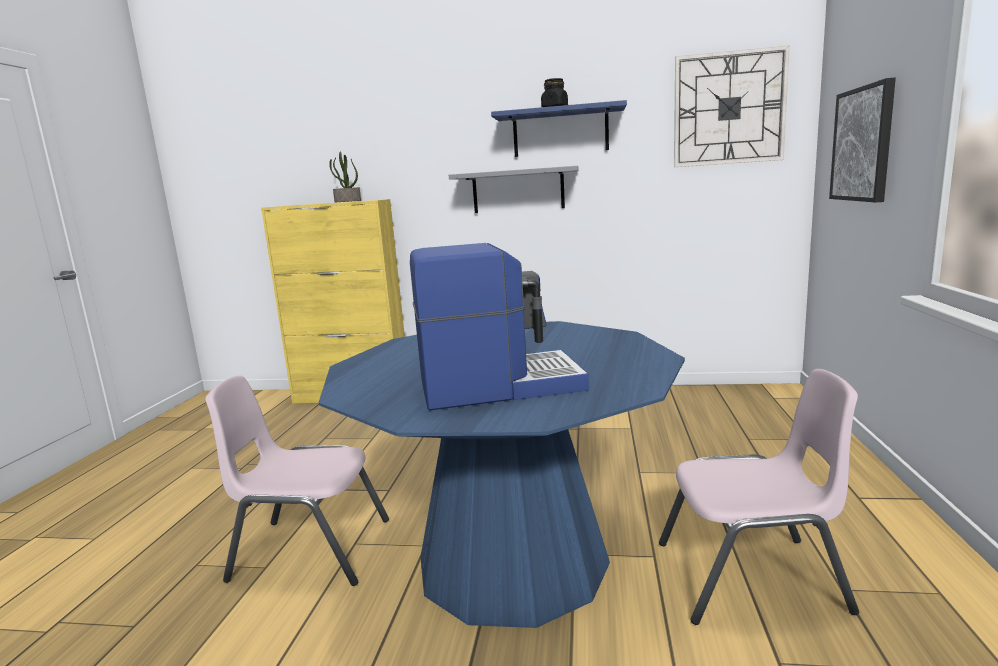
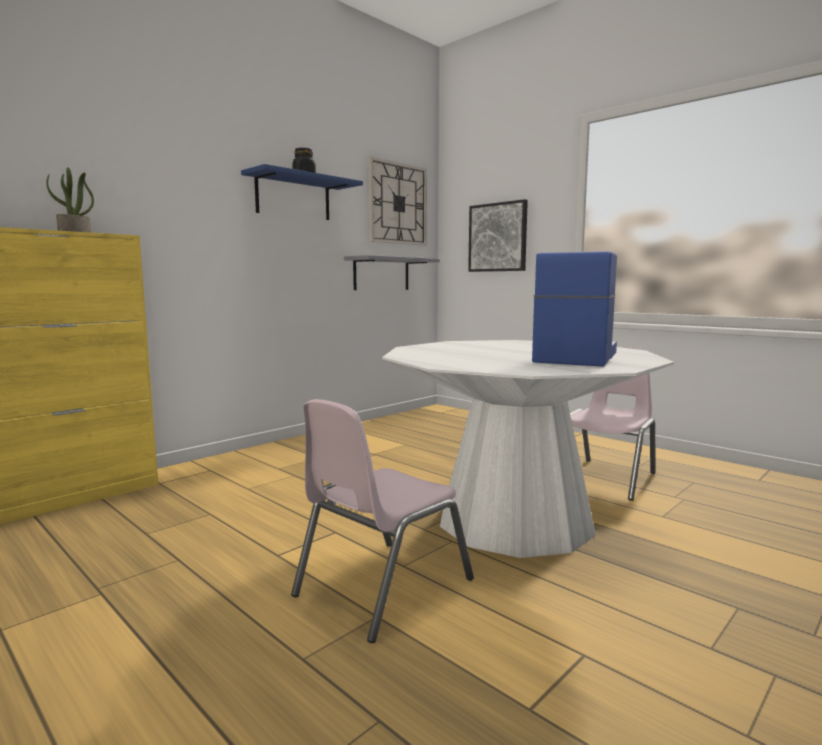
camera: 55 degrees left, 5 degrees down
blue dining table [319,321,685,628] -> white dining table [382,340,674,558]
grey shelf [449,166,579,213] -> grey shelf moved to [344,255,440,290]

